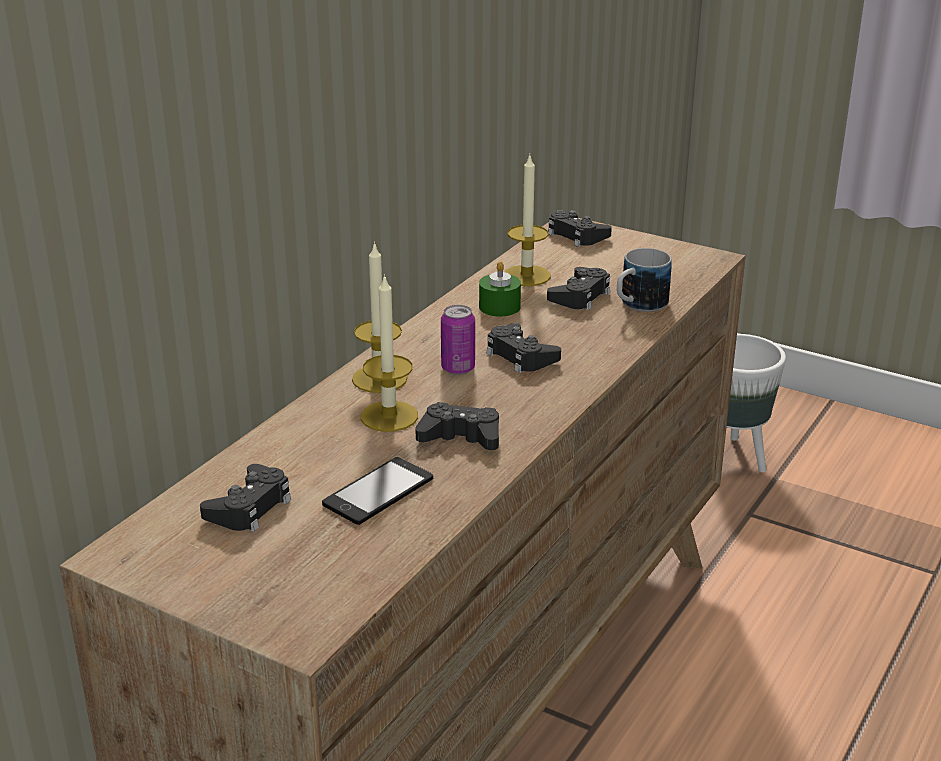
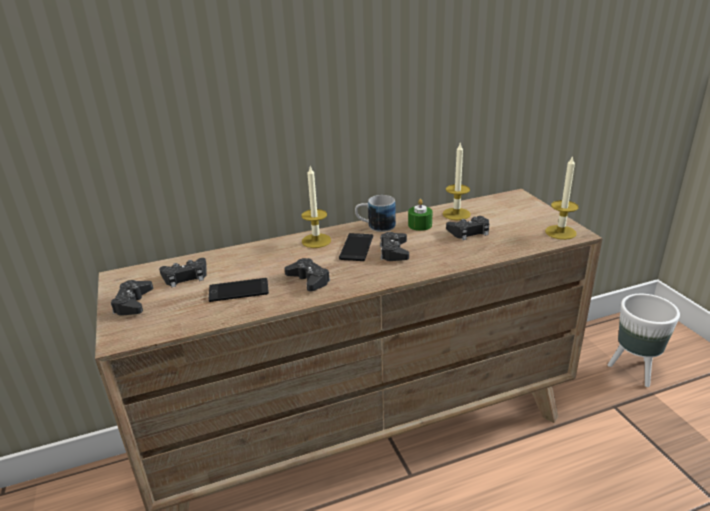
camera: 40 degrees right, 0 degrees up
candle [361,274,418,432] -> candle moved to [545,155,579,240]
can [441,305,475,375] -> phone [339,233,373,261]
black game controller [548,210,612,247] -> black game controller moved to [111,280,153,316]
mug [617,248,672,312] -> mug moved to [355,195,396,232]

